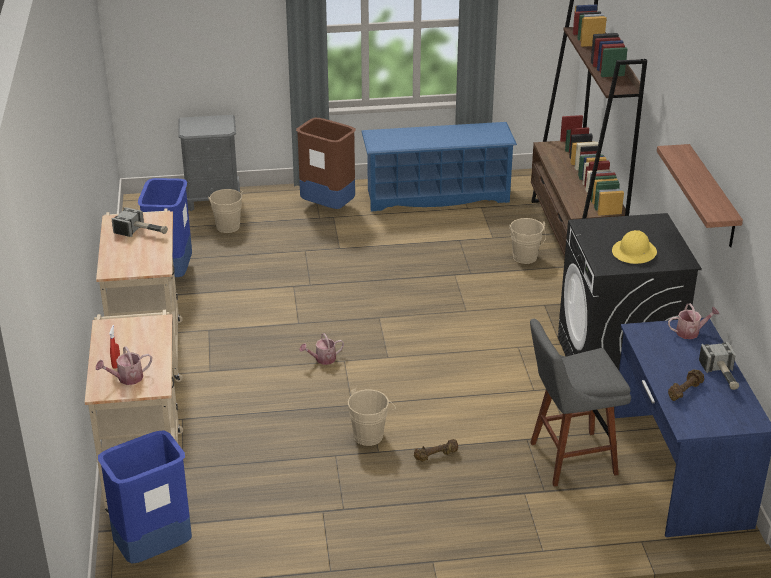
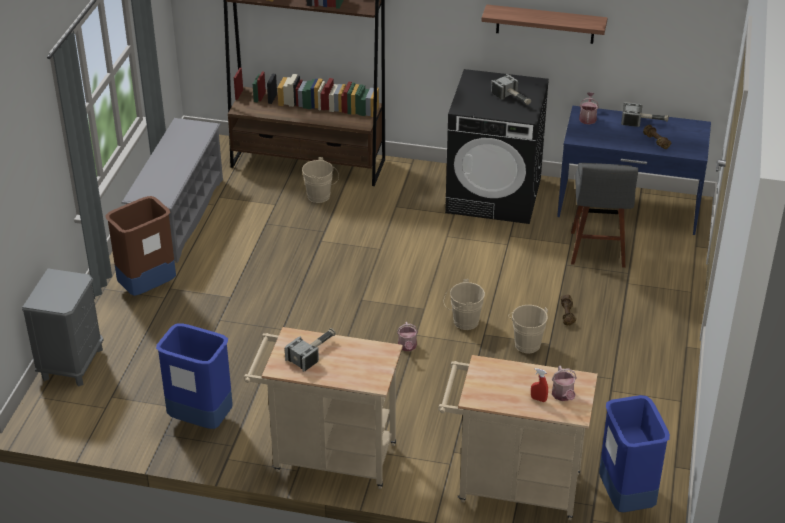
camera: 70 degrees left, 5 degrees up
beige bucket [208,189,243,233] -> beige bucket moved to [444,279,485,330]
blue shoe rack [361,122,517,212] -> grey shoe rack [121,118,223,263]
yellow hard hat [612,230,657,264] -> hammer [491,74,531,105]

